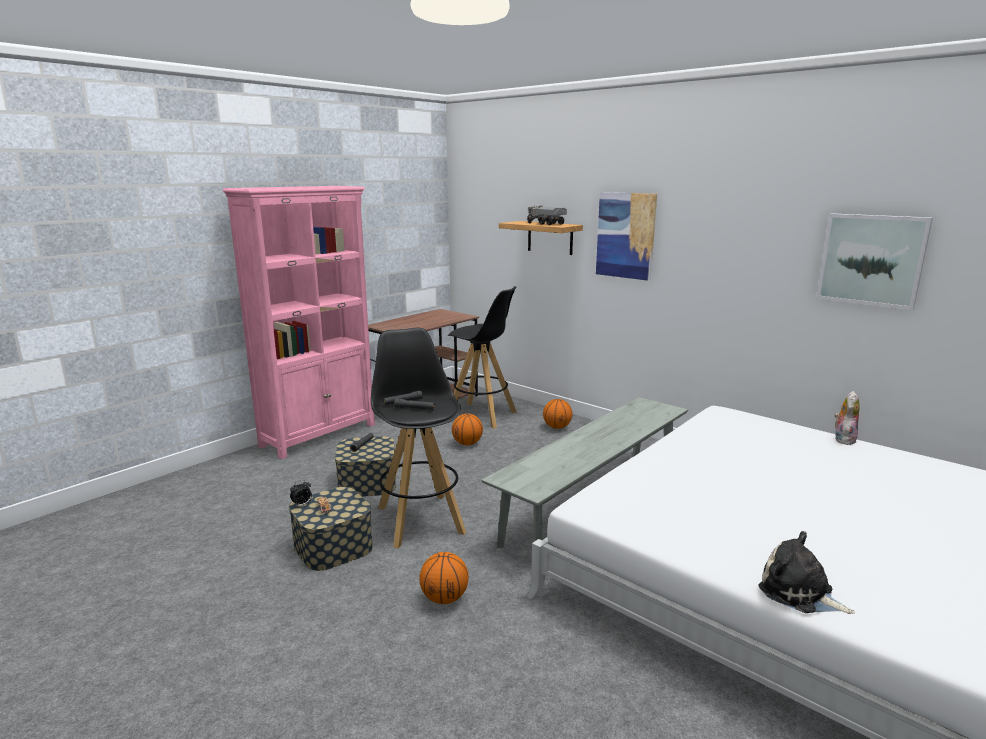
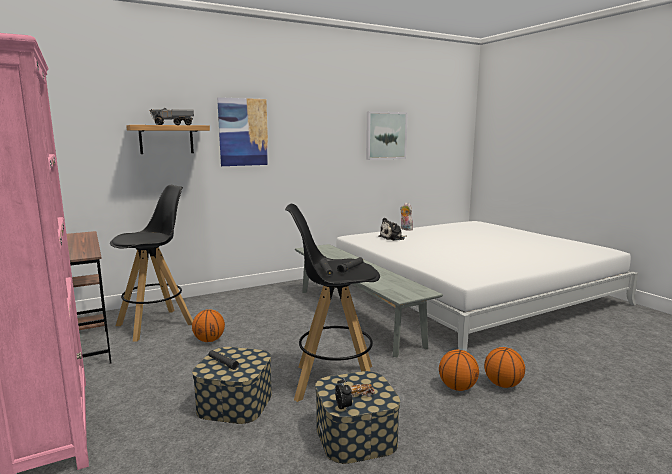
camera: 70 degrees left, 5 degrees down
basketball [543,399,573,429] -> basketball moved to [484,347,525,388]
plush toy [758,531,855,614] -> plush toy moved to [378,218,407,241]

